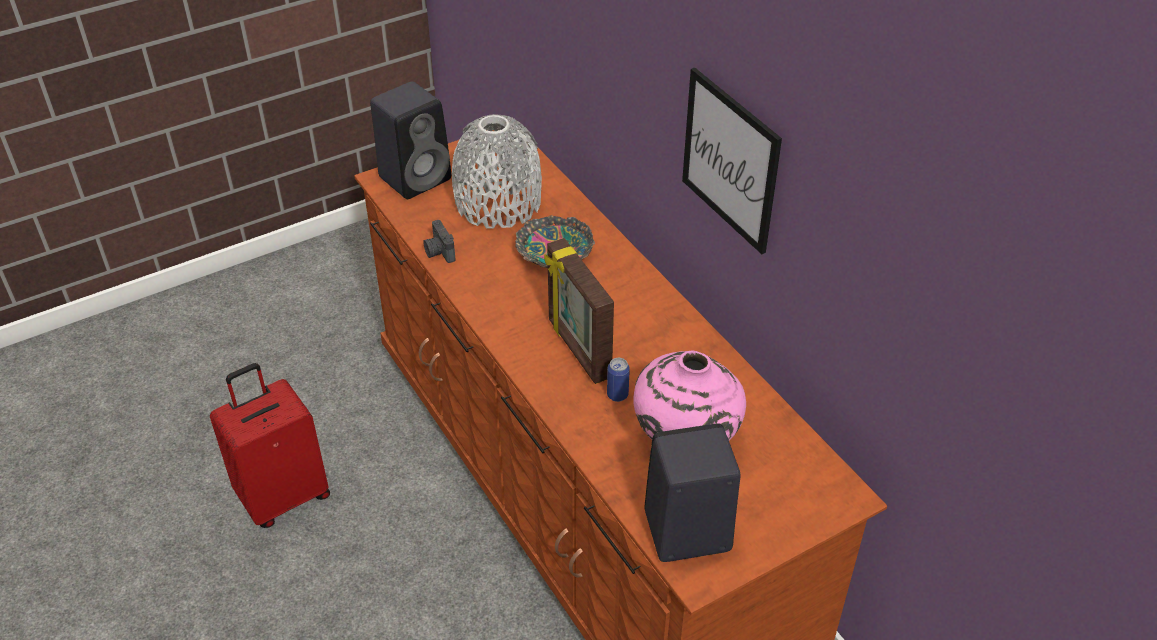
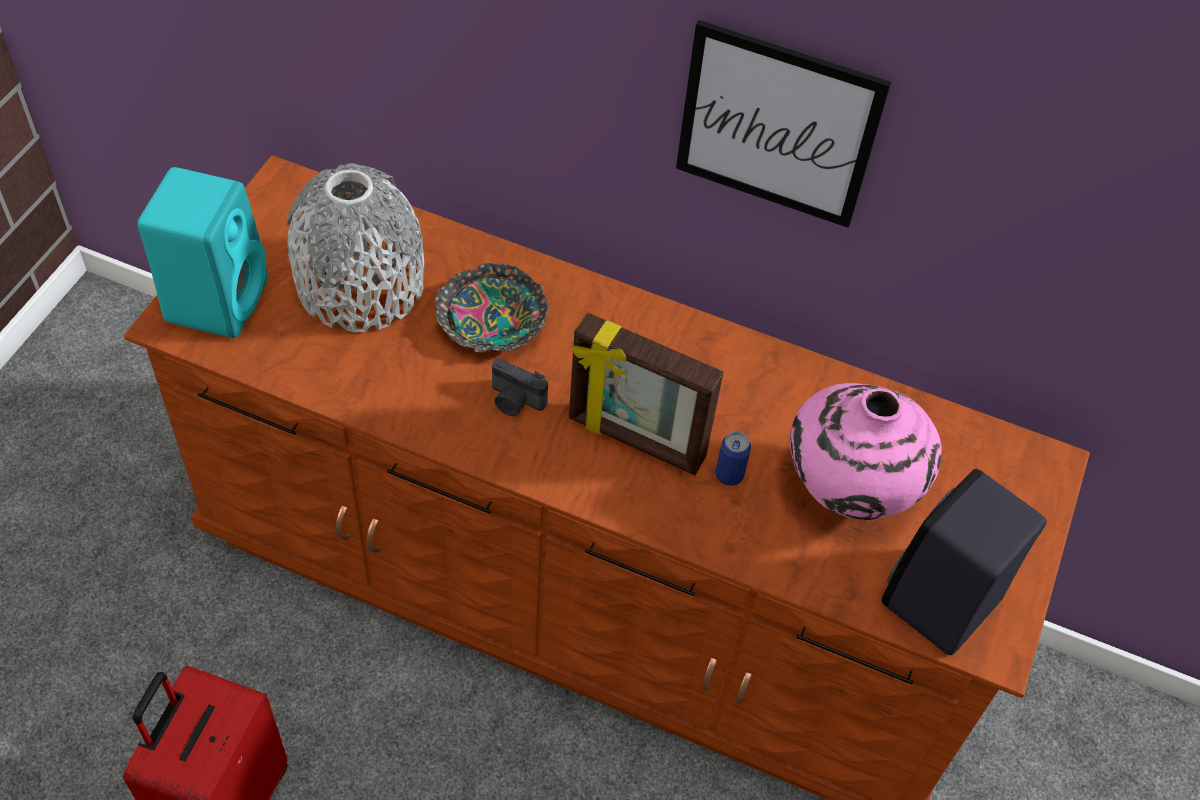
camera: 40 degrees left, 10 degrees up
black speaker [370,81,451,199] -> turquoise speaker [138,167,268,338]
camera [423,220,455,263] -> camera moved to [492,358,548,416]

